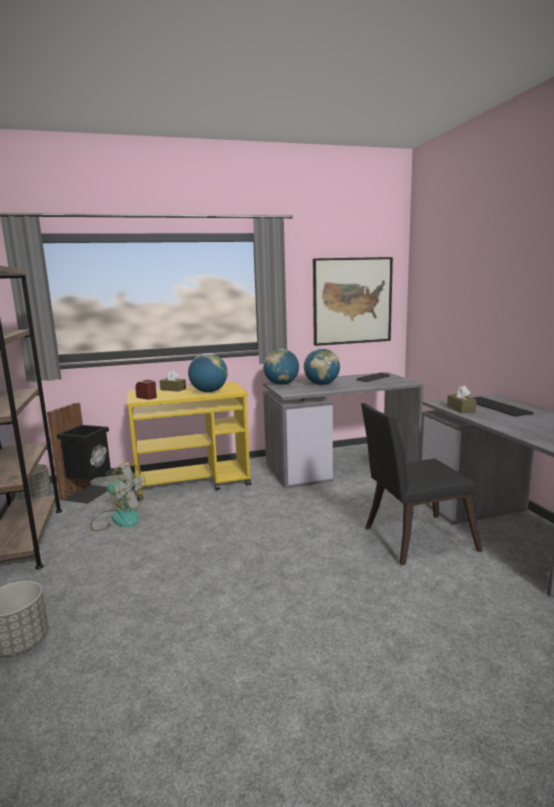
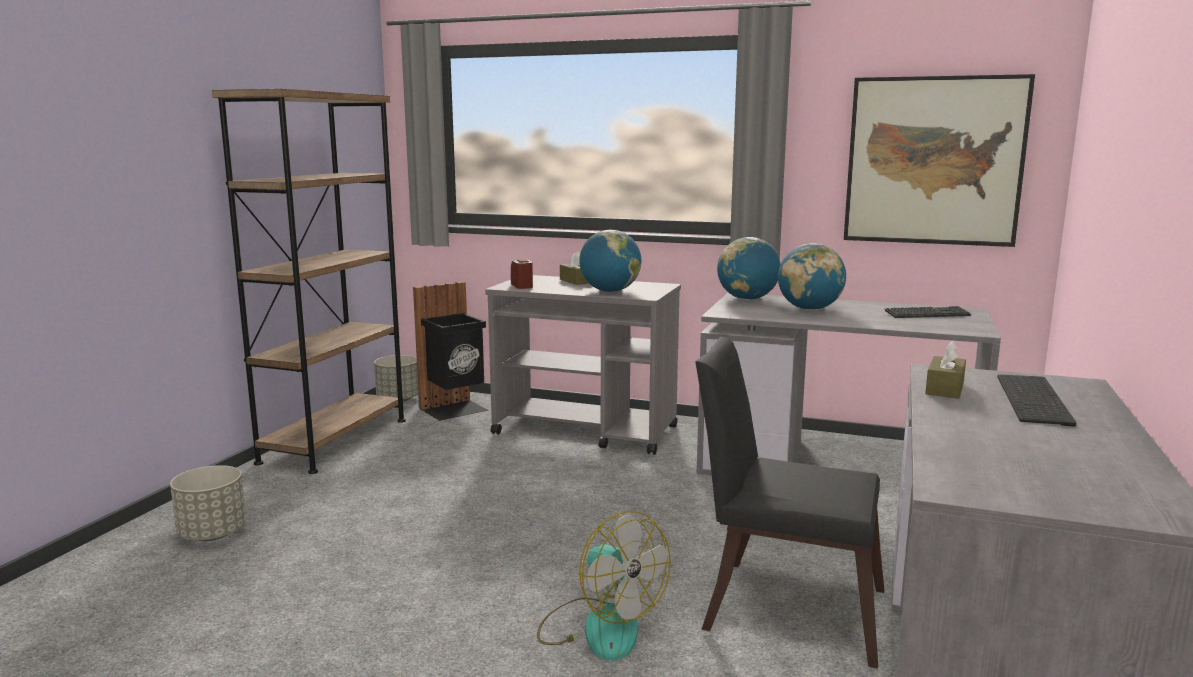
camera: 35 degrees right, 0 degrees up
fan [90,462,146,531] -> fan moved to [537,511,671,661]
yellow cart [127,382,251,501] -> grey cart [485,275,681,455]

